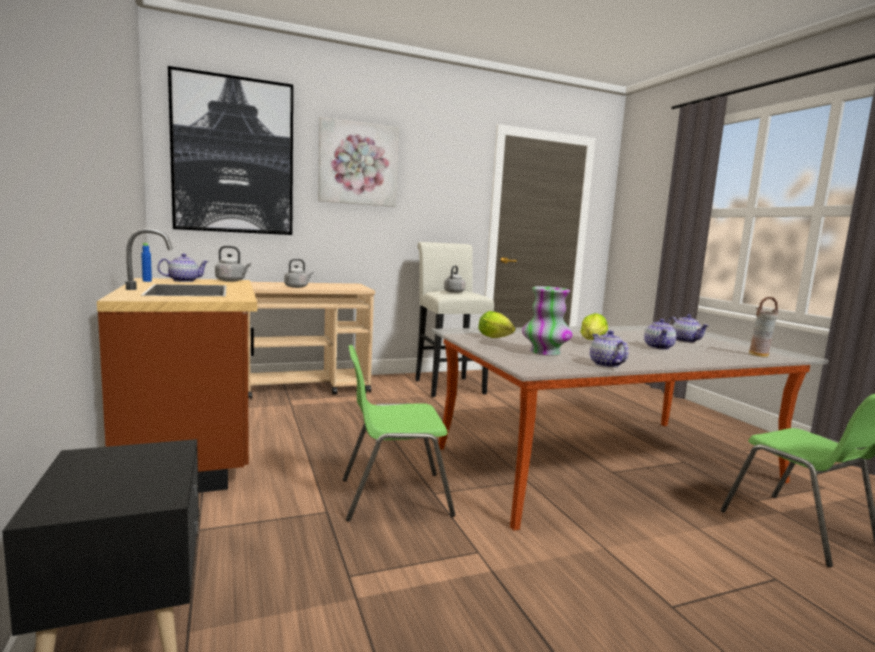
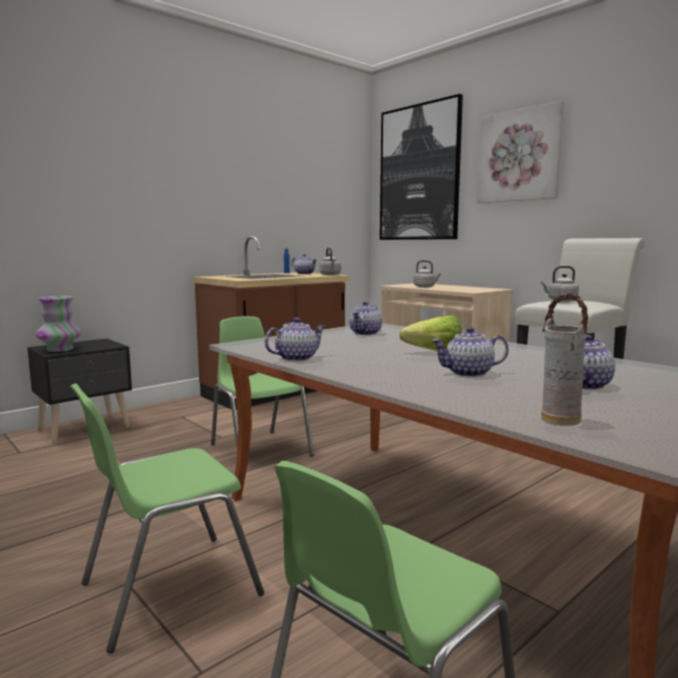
camera: 70 degrees right, 0 degrees up
lettuce [478,311,515,338] -> teapot [349,301,382,335]
vase [522,286,573,355] -> vase moved to [36,296,82,352]
none -> green chair [70,383,264,653]

